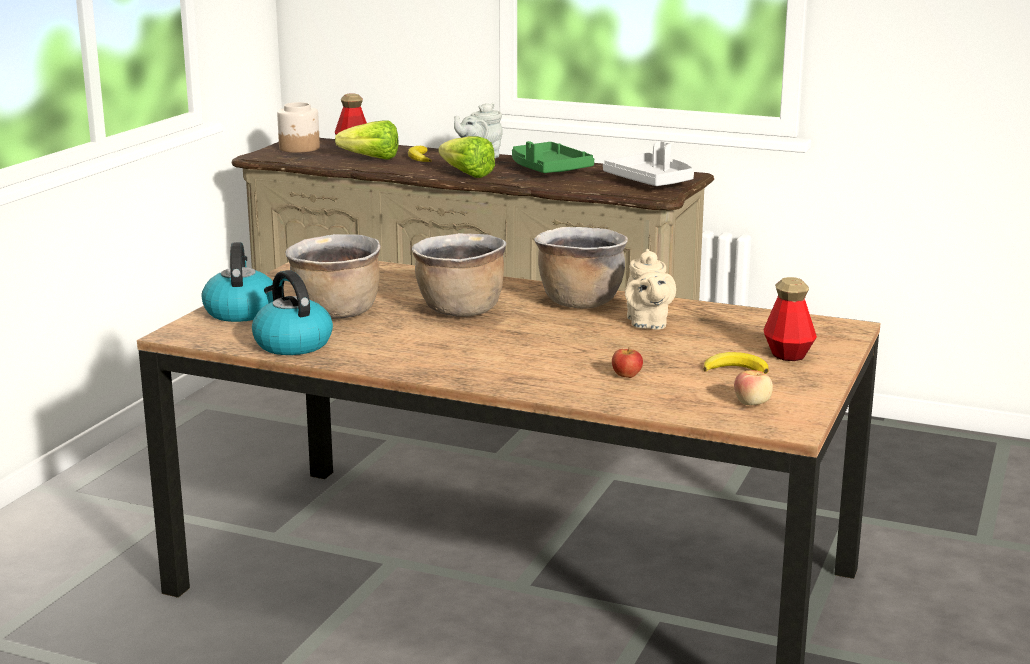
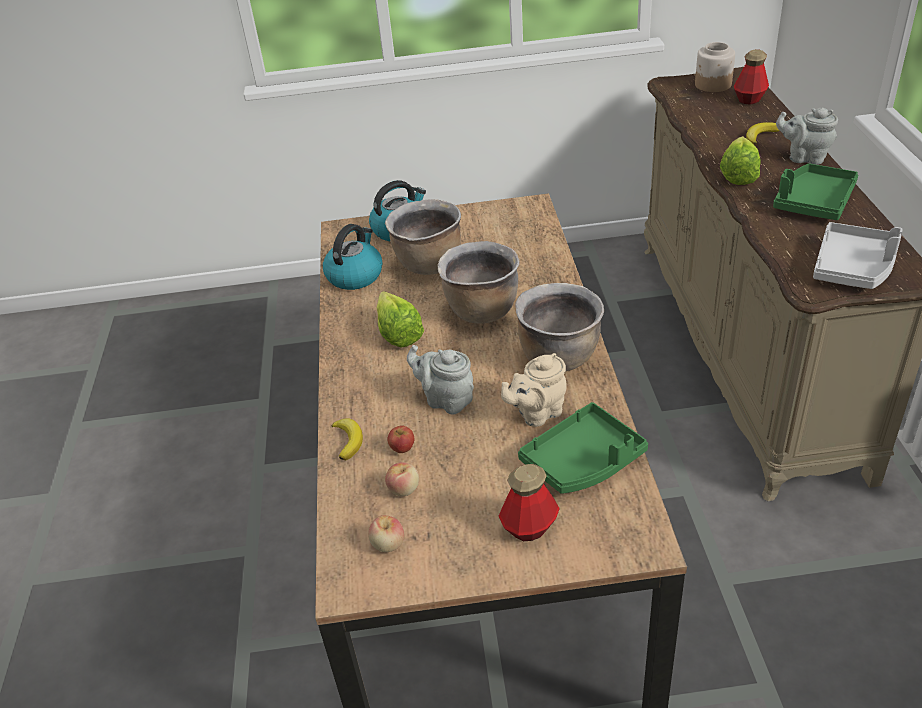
camera: 65 degrees right, 20 degrees up
lettuce [335,120,399,160] -> lettuce moved to [376,291,424,347]
banana [703,352,769,374] -> banana moved to [332,419,363,460]
none -> apple [385,462,419,496]
none -> grey teapot [407,345,474,415]
none -> green tray [518,402,648,494]

